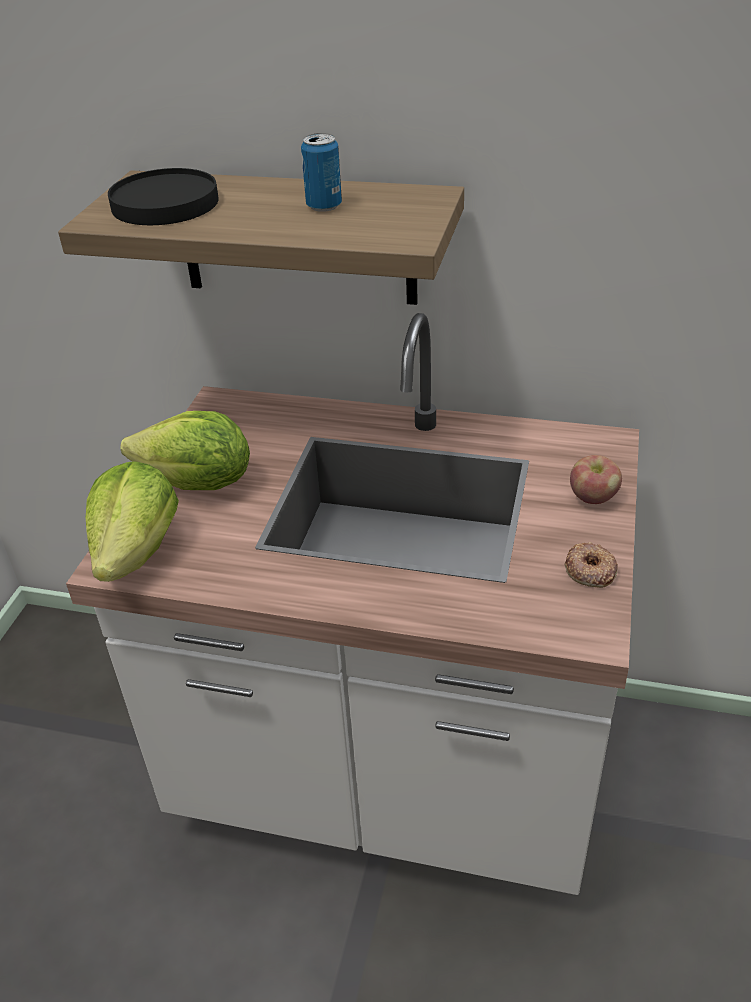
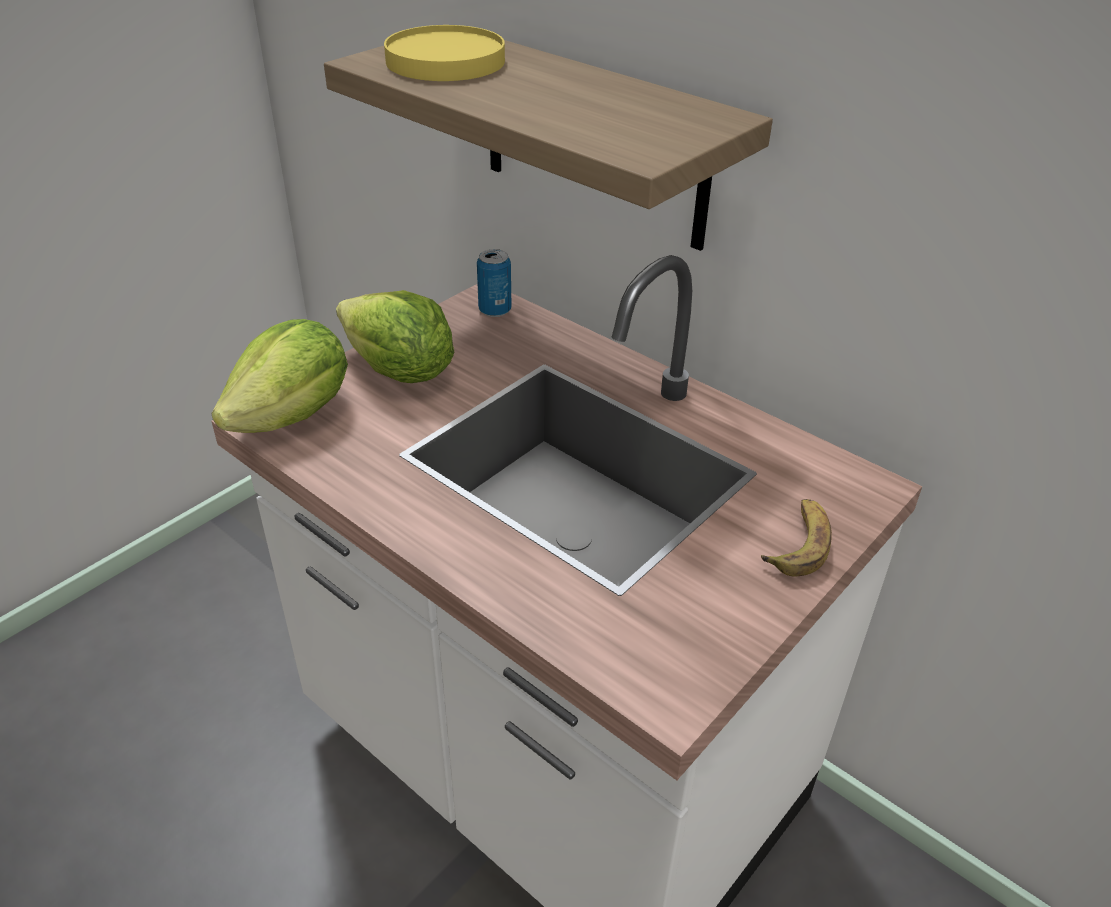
camera: 25 degrees right, 0 degrees up
black plate [108,168,219,225] -> yellow plate [384,25,505,81]
can [301,133,342,212] -> can moved to [477,249,512,317]
donut [564,542,618,588] -> none
apple [570,455,622,504] -> banana [761,499,832,576]

